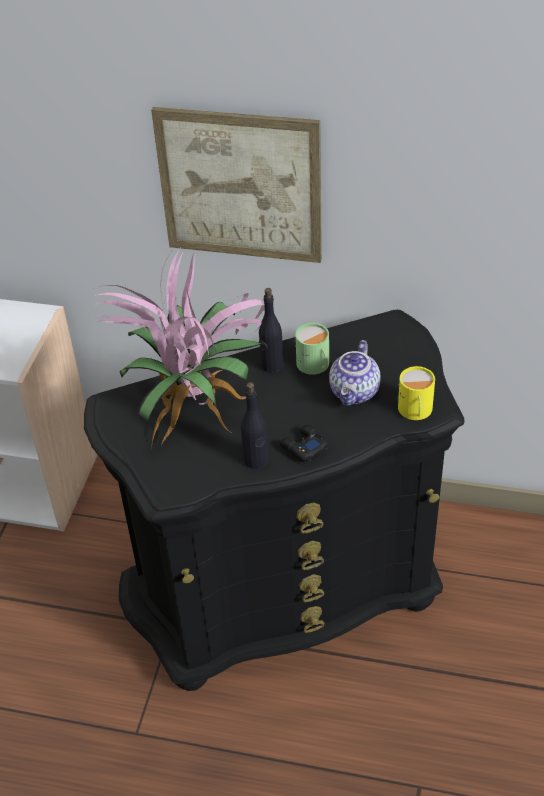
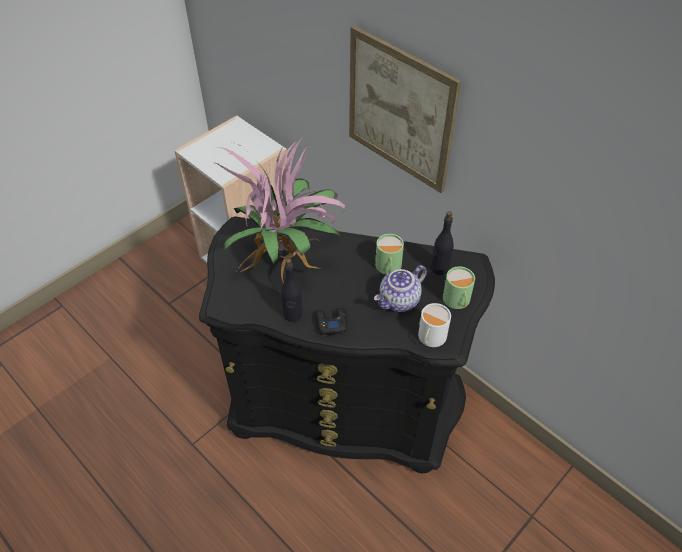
camera: 30 degrees right, 5 degrees up
black bottle [259,288,283,373] -> black bottle moved to [431,211,454,275]
yellow mug [397,366,435,420] -> white mug [418,303,451,347]
none -> green mug [443,267,475,309]

